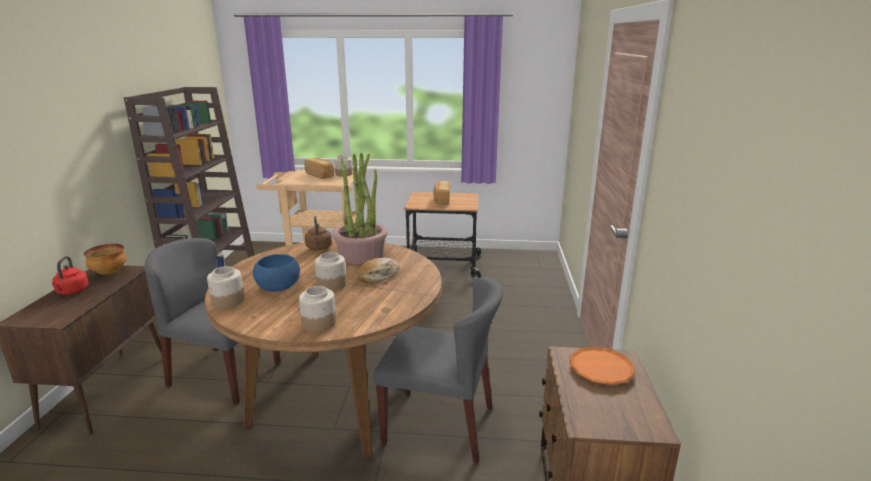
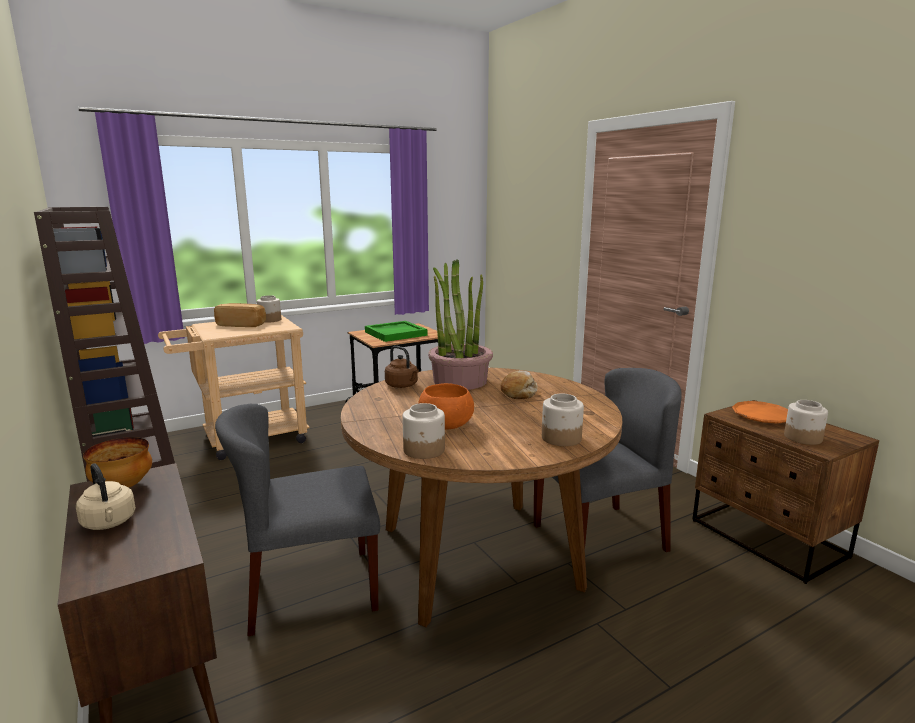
camera: 35 degrees left, 5 degrees down
red kettle [52,256,89,295] -> beige kettle [76,463,136,530]
blue bowl [253,254,300,292] -> orange bowl [418,383,474,430]
jar [315,252,346,291] -> jar moved to [784,400,828,445]
bread [434,181,450,205] -> green tray [365,321,428,342]

